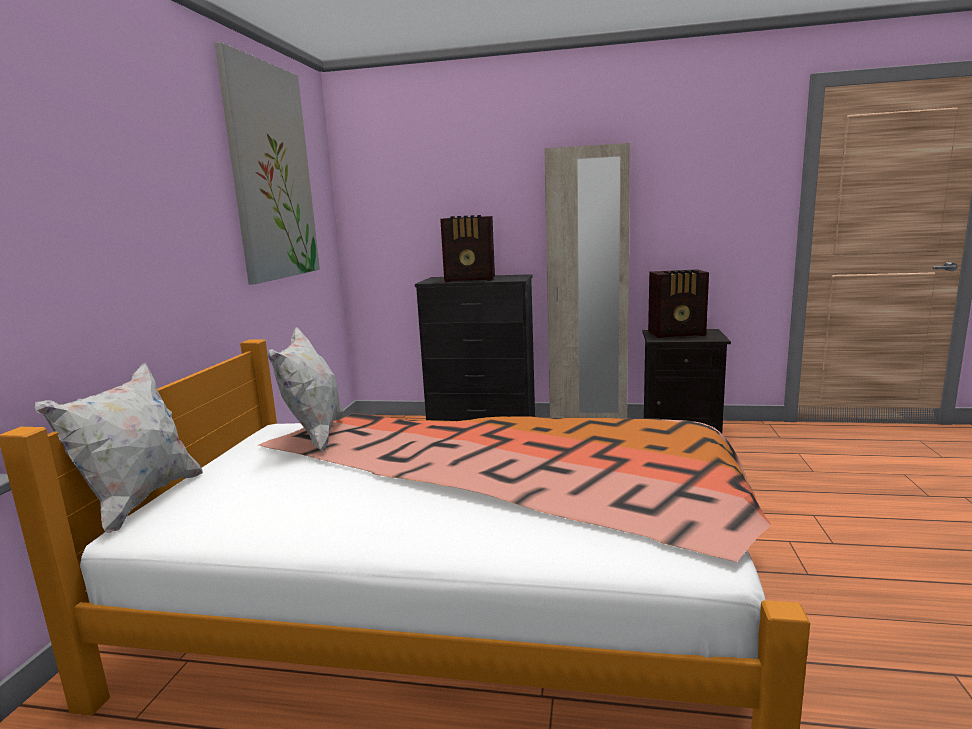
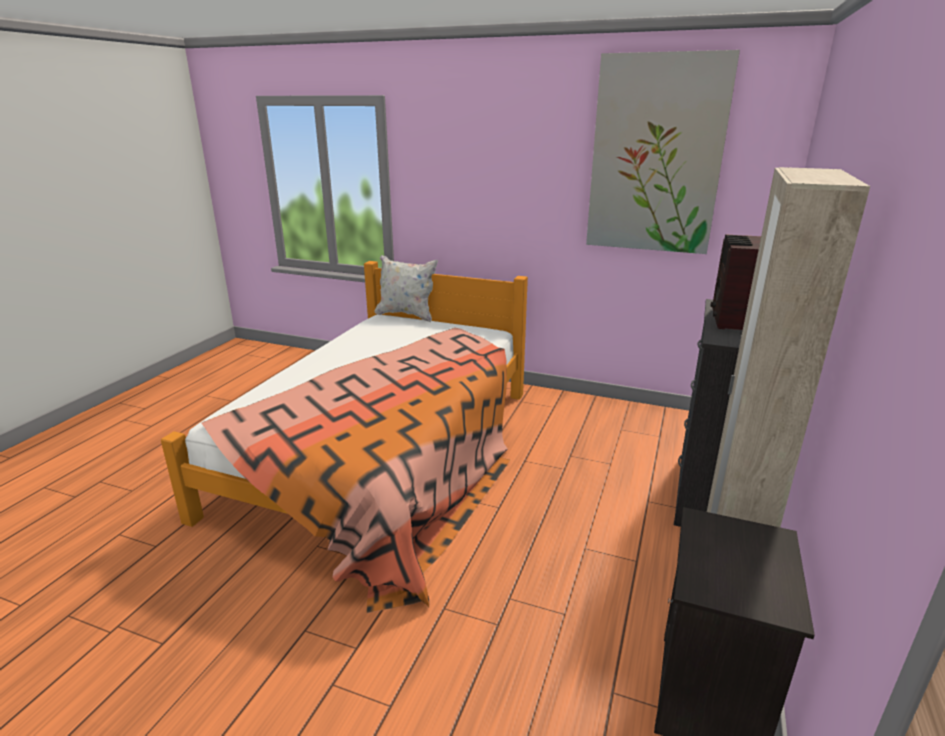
camera: 100 degrees right, 10 degrees up
white pillow [268,327,344,453] -> none
radio [648,269,709,338] -> none

